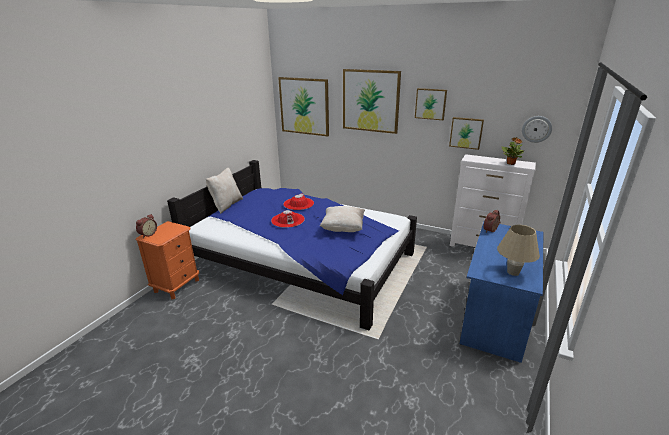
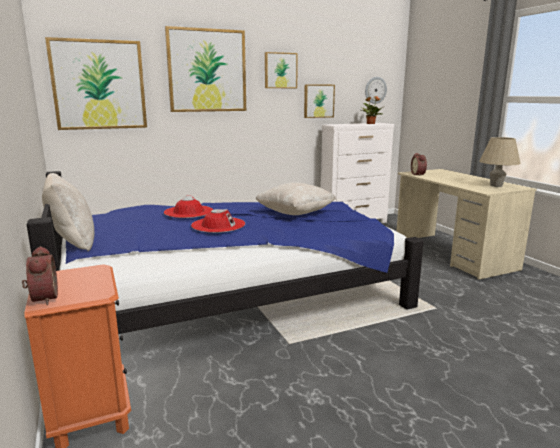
camera: 50 degrees left, 10 degrees down
blue desk [460,222,543,363] -> beige desk [397,169,537,280]

